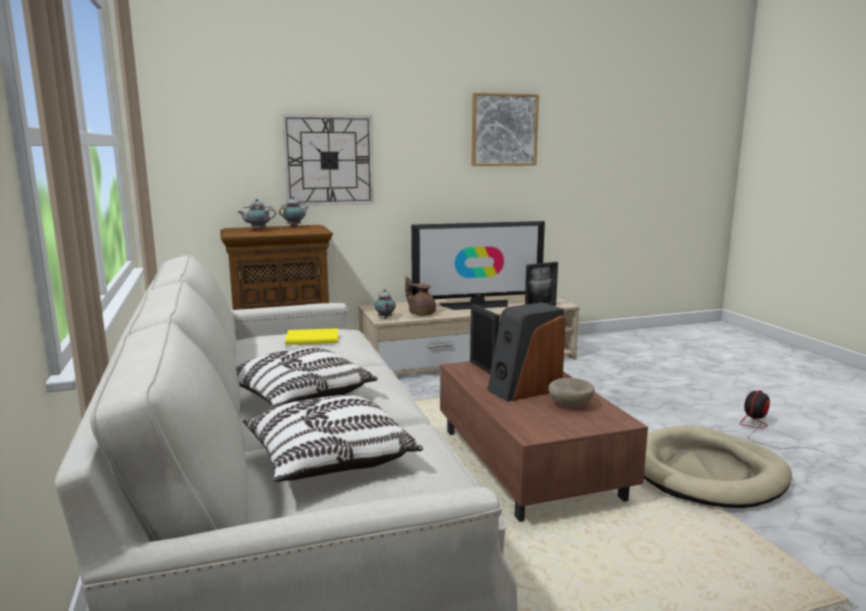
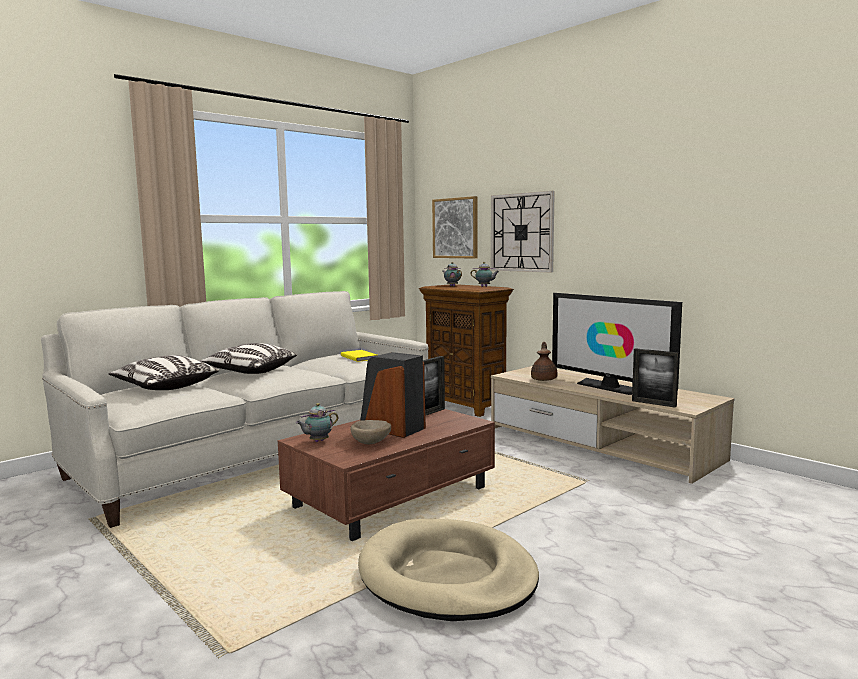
camera: 65 degrees right, 5 degrees down
teapot [374,289,396,319] -> teapot moved to [296,403,338,442]
picture [471,93,539,166] -> picture moved to [432,196,478,259]
fan [740,390,824,452] -> none

